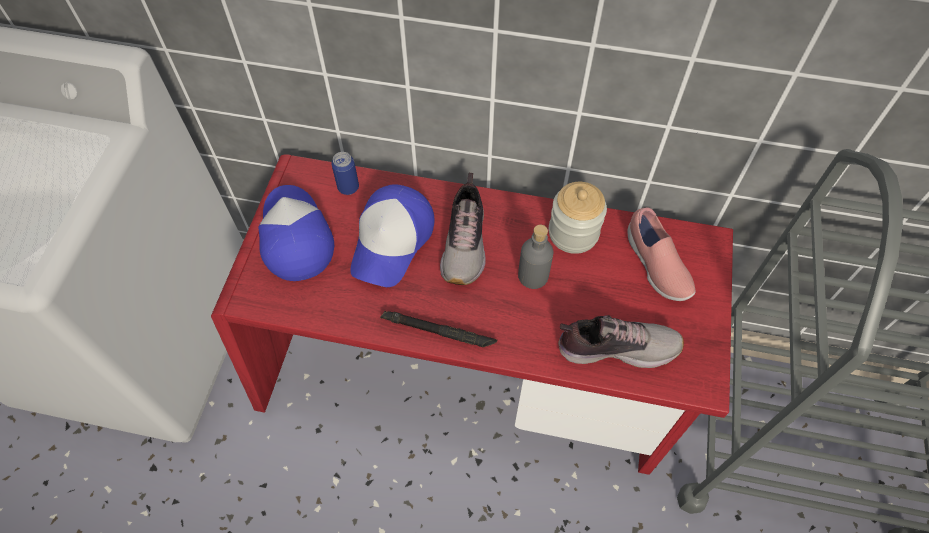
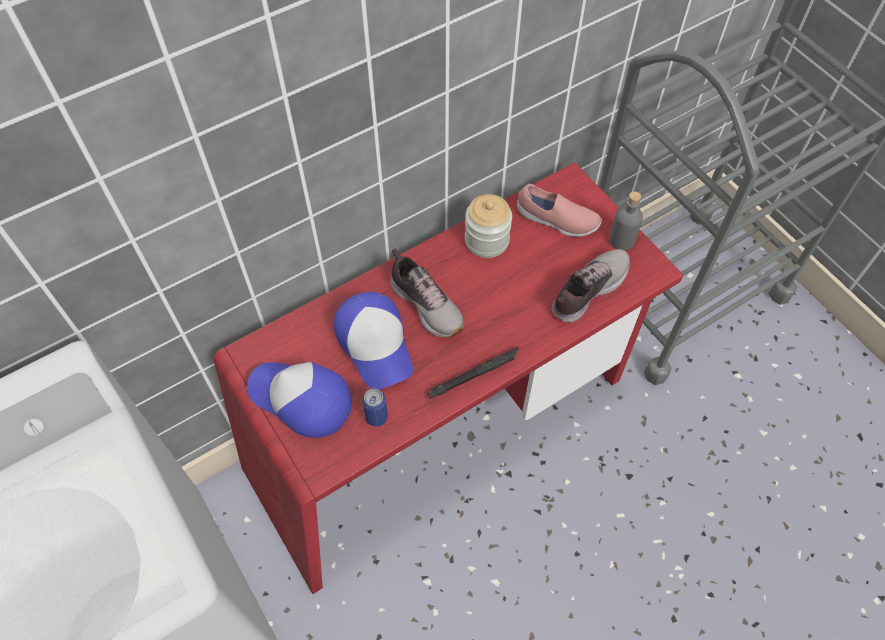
camera: 45 degrees left, 0 degrees up
can [331,152,359,195] -> can moved to [362,389,388,427]
grey bottle [518,225,553,289] -> grey bottle moved to [609,191,643,250]

